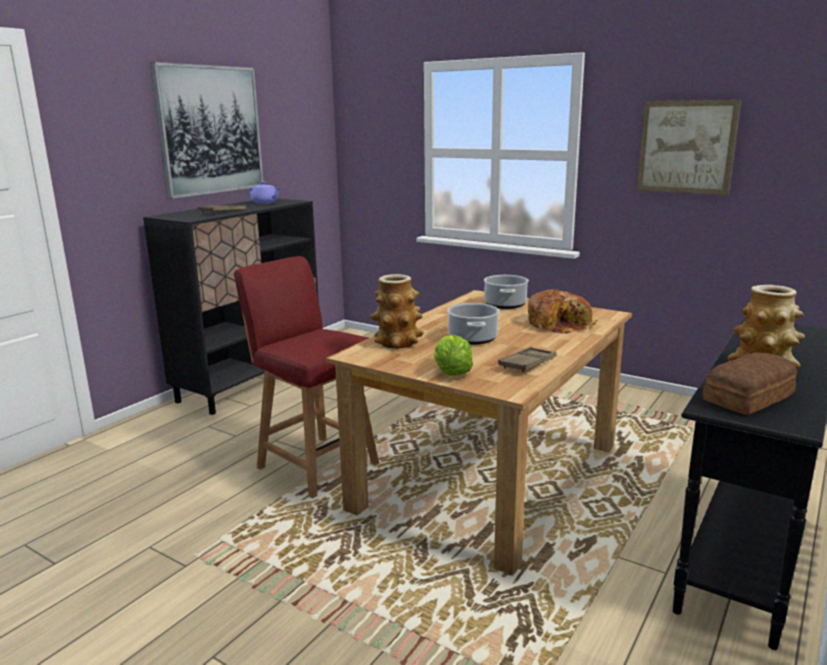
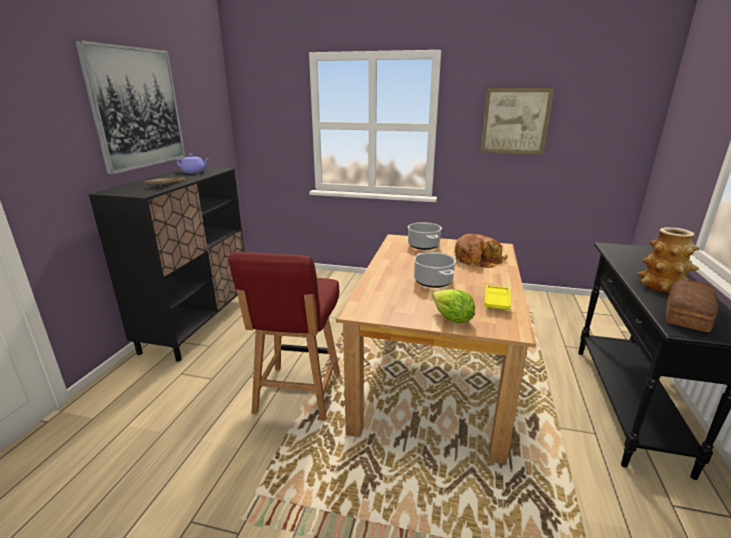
camera: 20 degrees left, 5 degrees up
red chair [234,256,379,498] -> red chair turned 105 degrees counterclockwise [228,252,340,421]
vase [370,274,423,348] -> none
brown tray [498,347,556,372] -> yellow tray [485,285,511,311]

